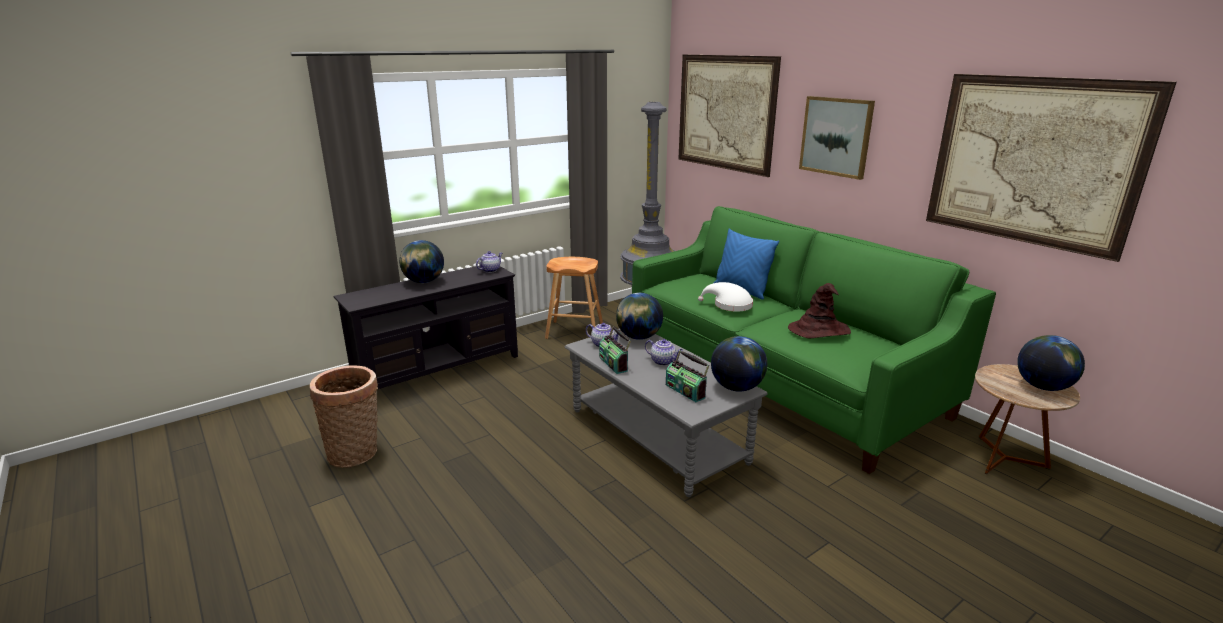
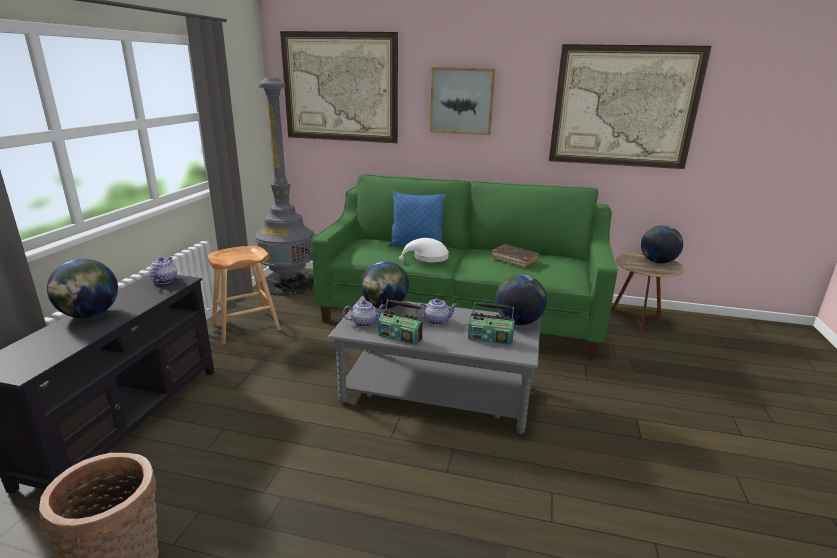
camera: 40 degrees left, 0 degrees up
brown hat [788,283,851,338] -> brown book [491,244,540,268]

